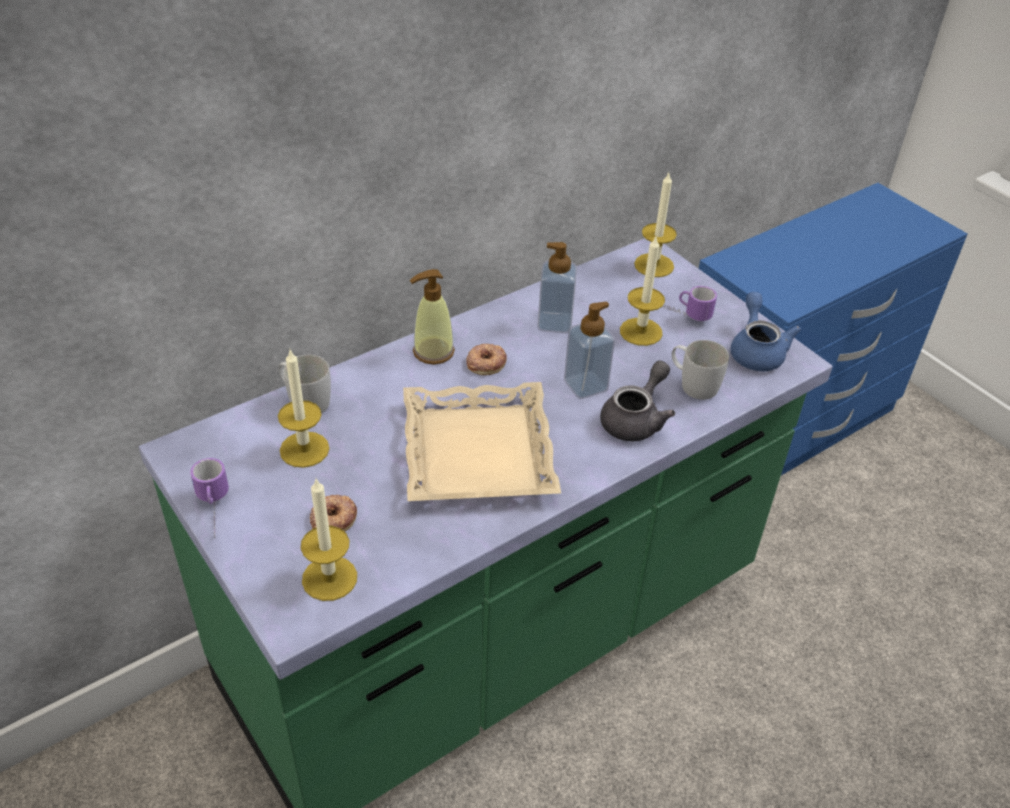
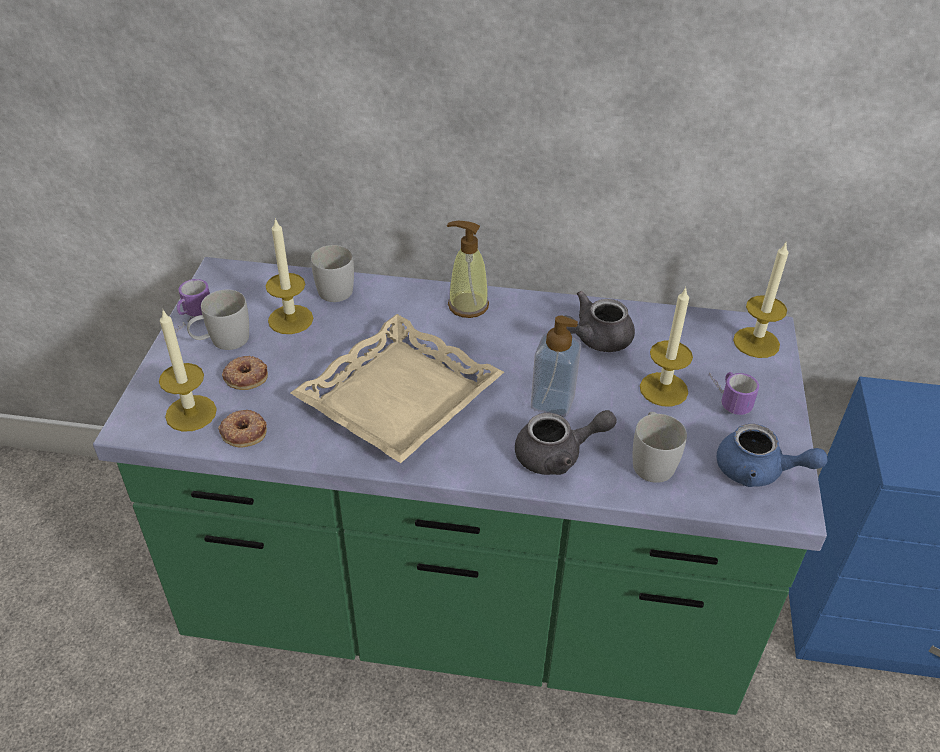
camera: 45 degrees right, 0 degrees up
donut [466,344,507,375] -> donut moved to [218,410,267,448]
soap dispenser [538,242,577,333] -> grey teapot [565,291,635,352]
blue teapot [731,292,801,371] -> blue teapot turned 75 degrees clockwise [716,424,828,487]
none -> white mug [187,290,249,350]

